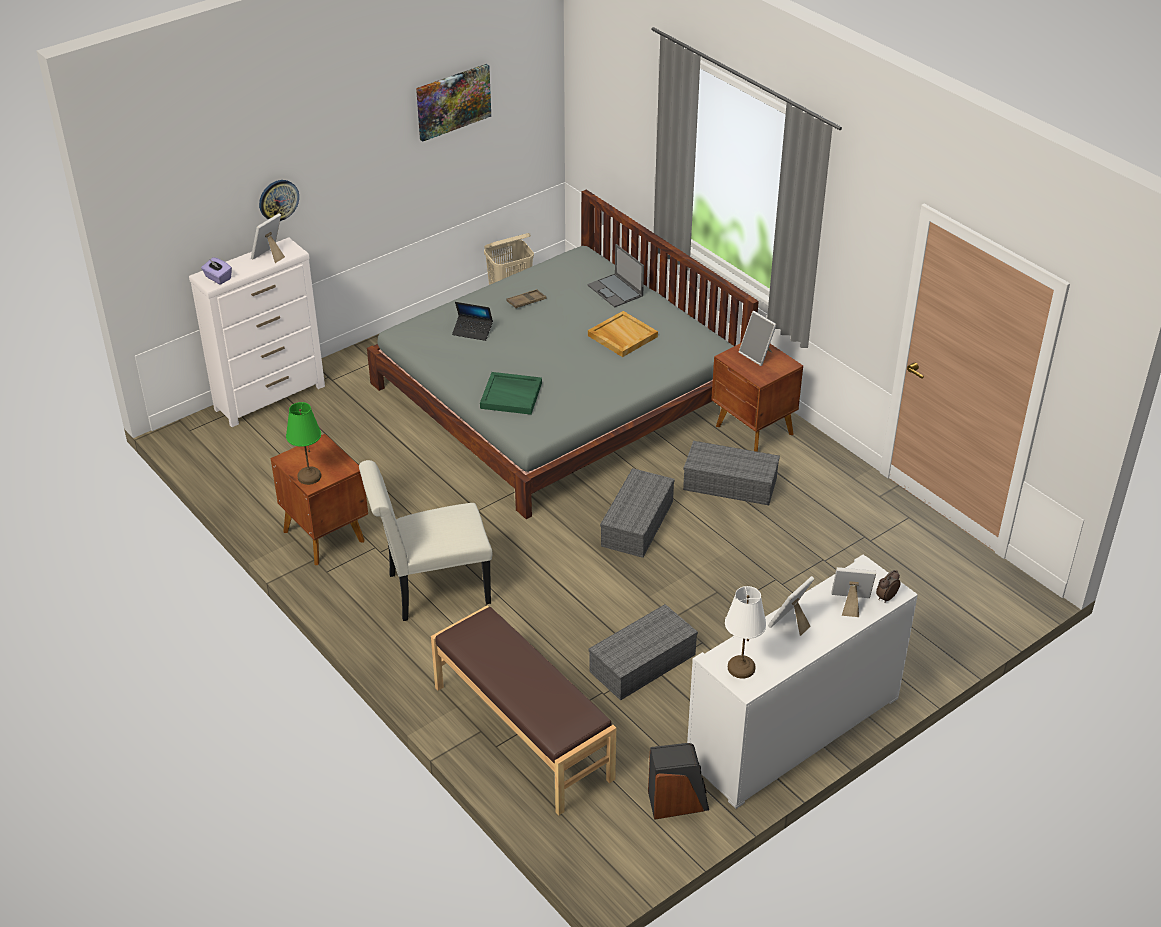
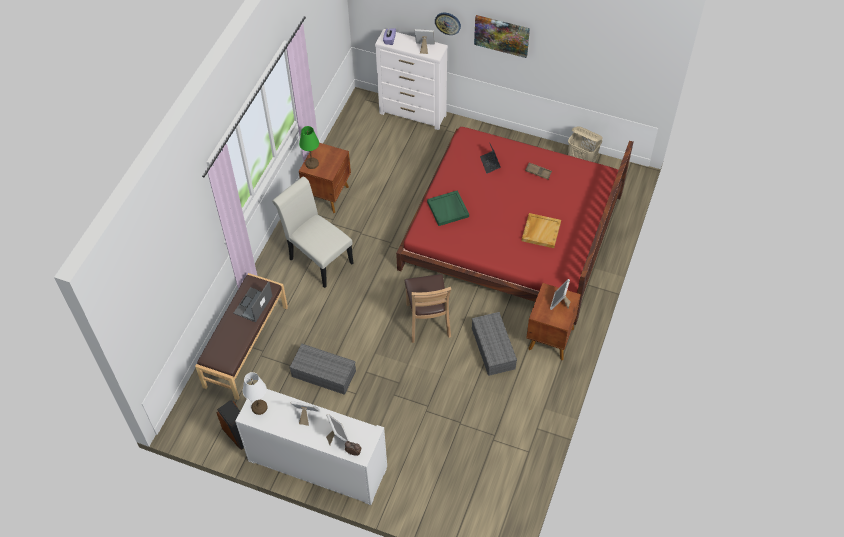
camera: 60 degrees right, 15 degrees up
grey bed [367,190,759,519] -> red bed [396,127,634,325]
picture [416,64,491,142] -> picture moved to [474,15,530,58]
laptop [587,244,644,308] -> laptop moved to [233,281,272,322]
grey storage box [600,468,675,558] -> brown chair [404,274,452,343]

